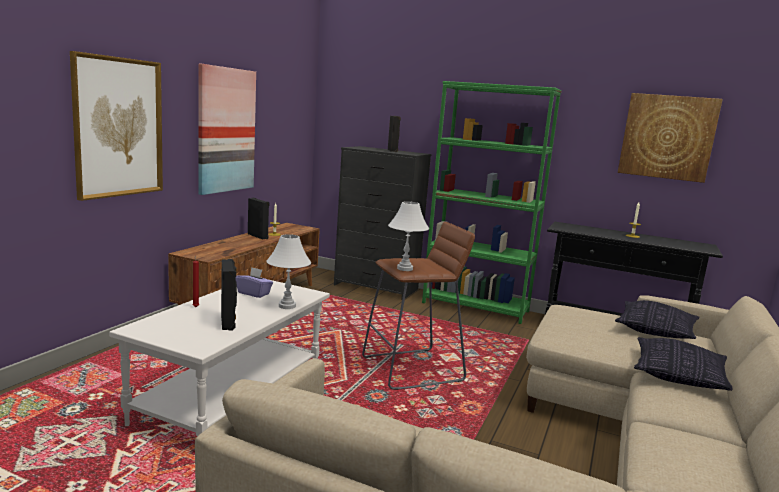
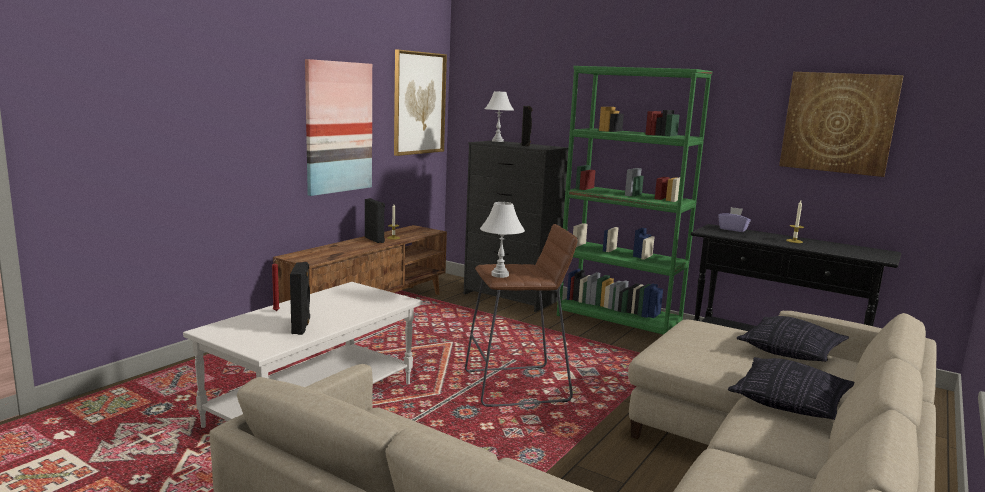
camera: 10 degrees right, 0 degrees up
picture [70,51,163,201] -> picture moved to [394,50,447,156]
purple tissue box [236,267,273,298] -> purple tissue box moved to [718,207,751,232]
white table lamp [267,234,311,309] -> white table lamp moved to [485,91,514,142]

